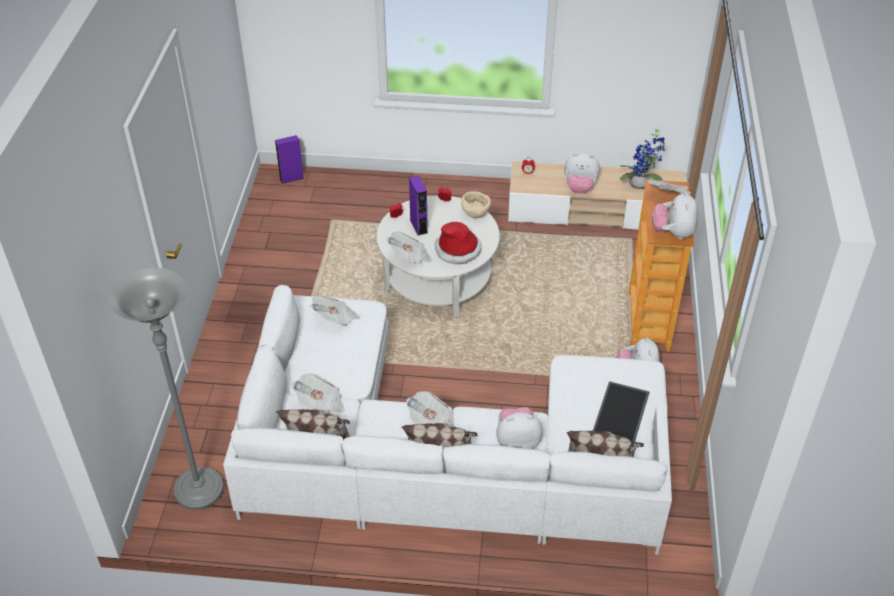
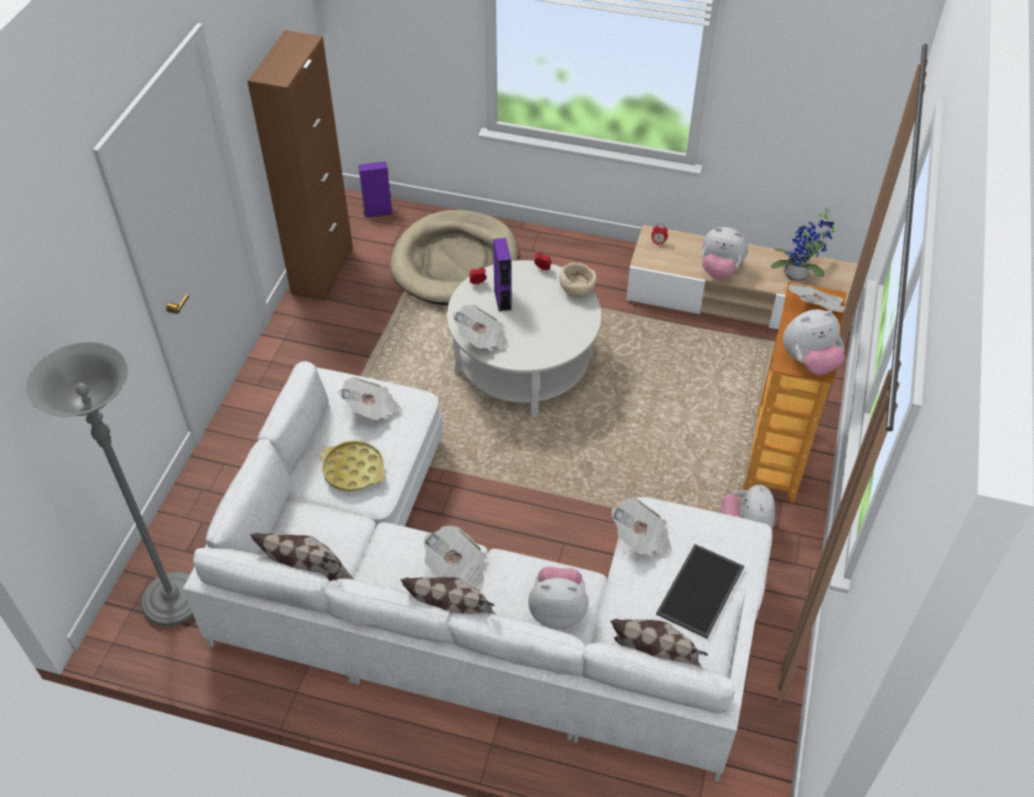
camera: 10 degrees right, 5 degrees up
newspaper [292,373,345,413] -> newspaper moved to [612,498,672,556]
hat [435,222,481,264] -> none
plush toy [652,192,698,239] -> plush toy turned 120 degrees counterclockwise [783,310,845,375]
none -> brown cabinet [247,30,353,301]
none -> yellow tray [321,440,385,492]
none -> beige dog bed [391,210,517,306]

